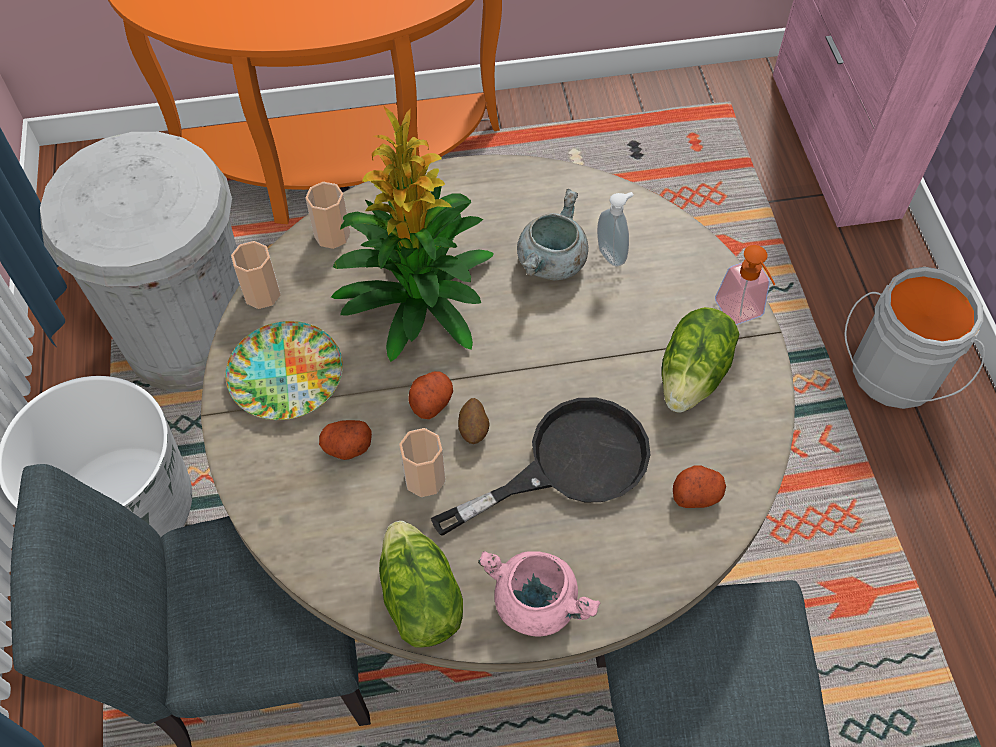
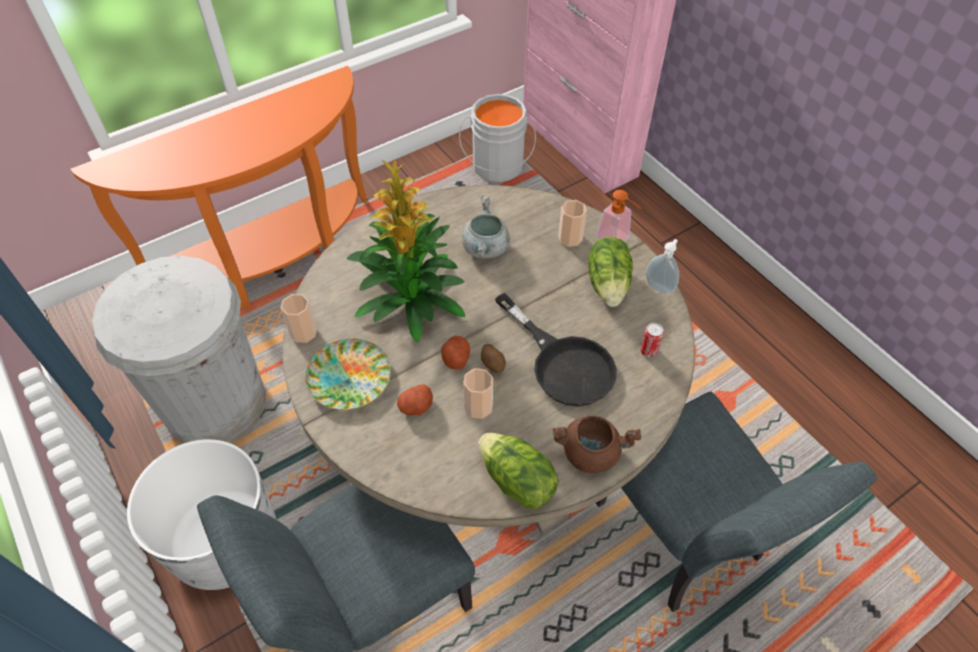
camera: 25 degrees left, 5 degrees down
cup [305,182,350,249] -> cup moved to [558,200,587,247]
black frying pan [431,397,650,536] -> black frying pan turned 105 degrees clockwise [495,293,617,407]
pink cooking pot [478,551,600,636] -> brown cooking pot [553,416,642,473]
soap dispenser [597,192,633,267] -> soap dispenser moved to [646,239,679,294]
potato [673,466,726,508] -> can [640,323,664,357]
grey bucket [844,267,985,409] -> grey bucket moved to [459,94,536,182]

